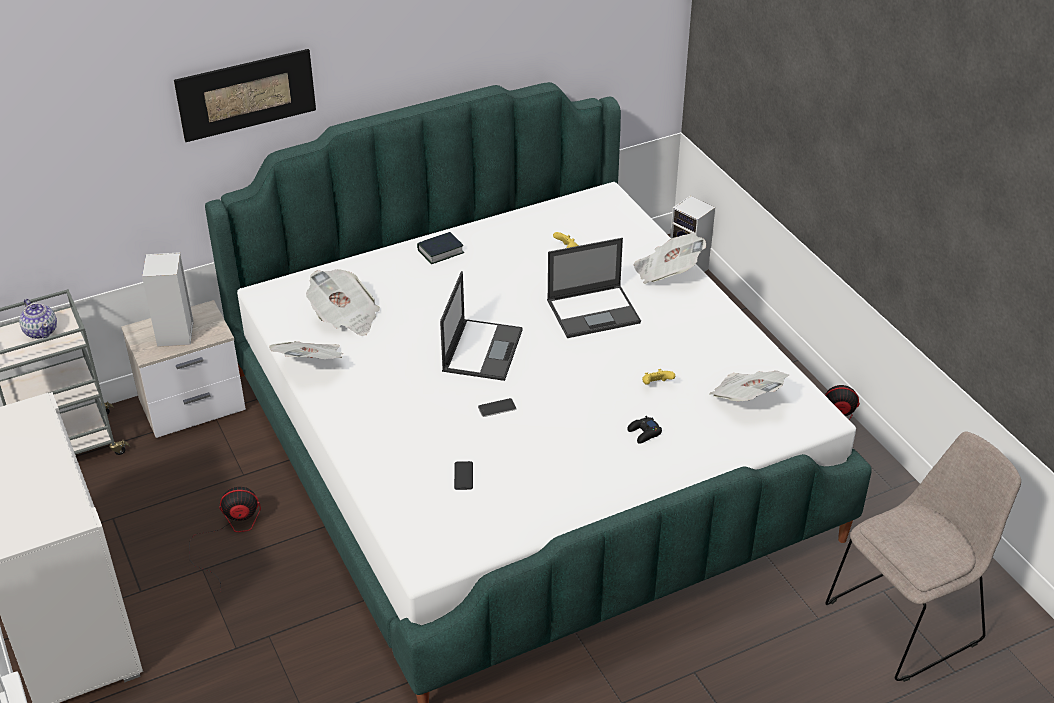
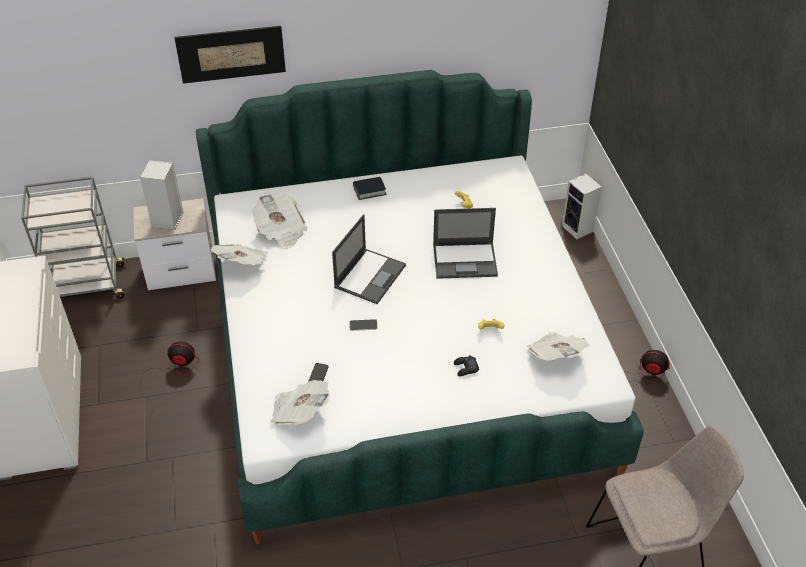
camera: 15 degrees right, 5 degrees up
teapot [19,299,57,339] -> none
newspaper [634,233,706,284] -> newspaper moved to [271,380,330,425]

